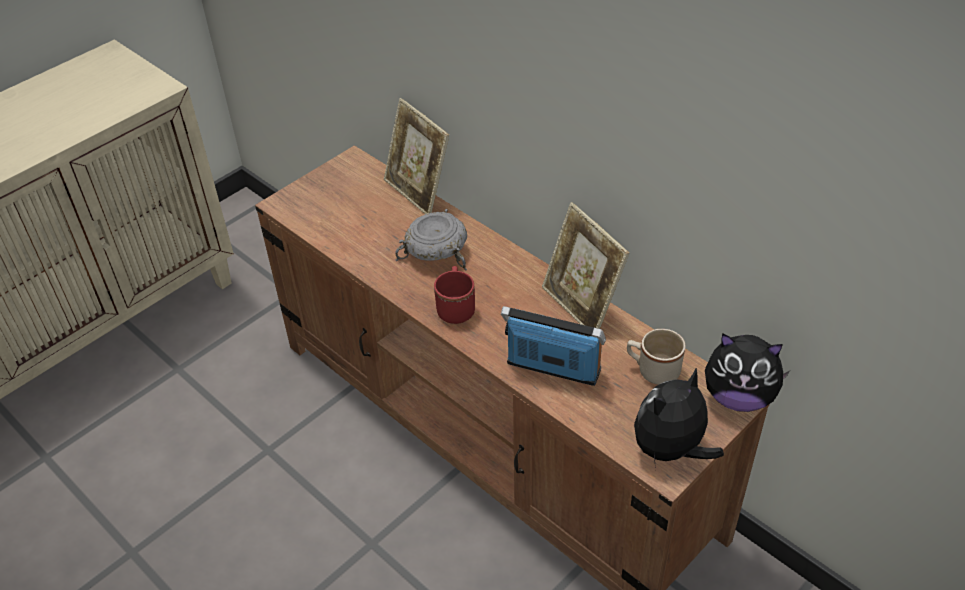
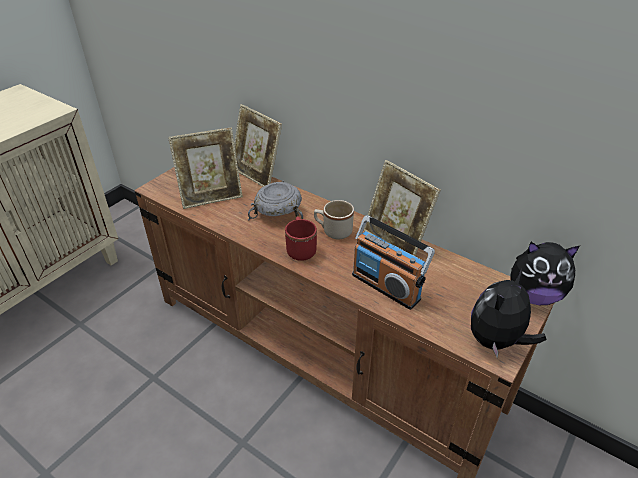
camera: 10 degrees left, 5 degrees down
radio [501,306,606,386] -> radio turned 150 degrees counterclockwise [352,216,435,310]
beige mug [627,329,686,385] -> beige mug moved to [314,200,354,239]
none -> picture frame [168,128,243,209]

